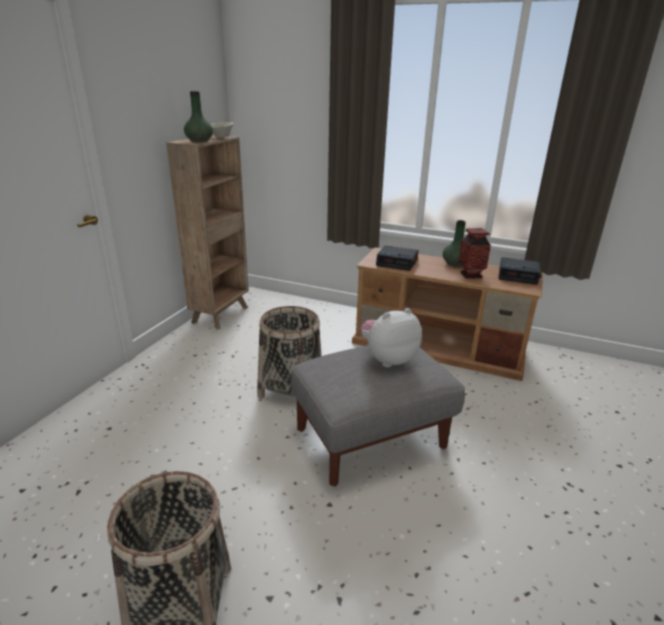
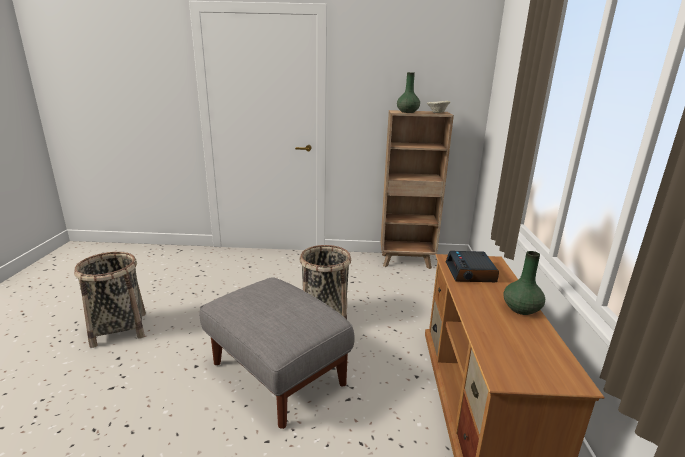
camera: 70 degrees right, 5 degrees down
plush toy [361,308,422,367] -> none
vase [459,228,491,279] -> none
alarm clock [498,257,542,285] -> none

